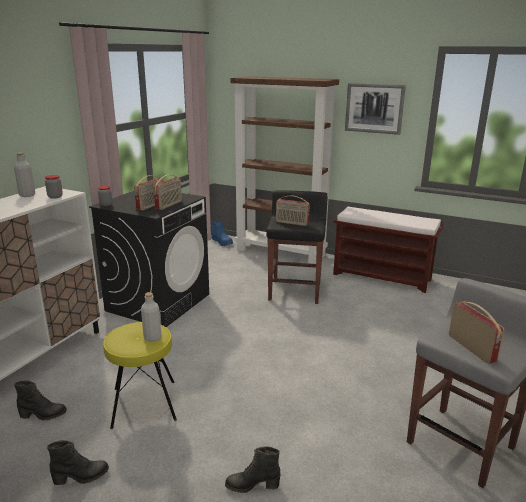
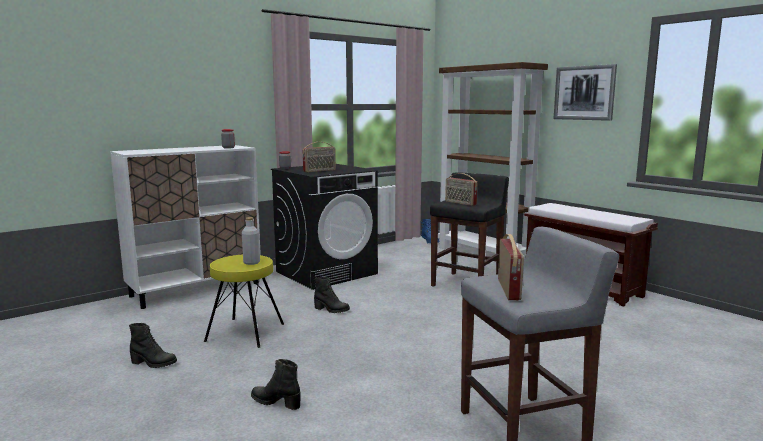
camera: 25 degrees right, 10 degrees down
grey bottle [14,153,35,197] -> none
black boot [14,380,67,421] -> black boot moved to [314,277,350,313]
radio [153,175,182,210] -> none

